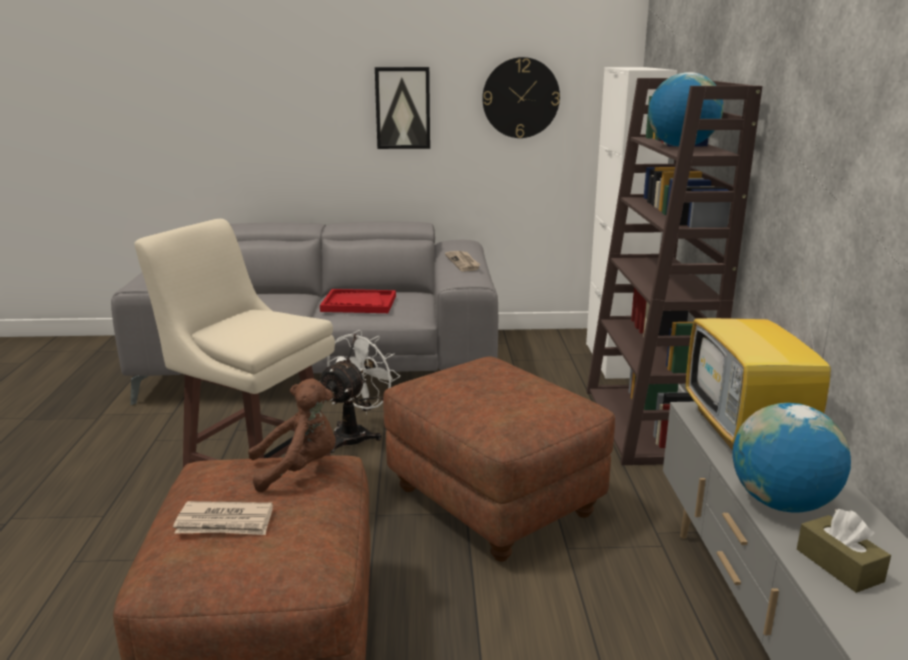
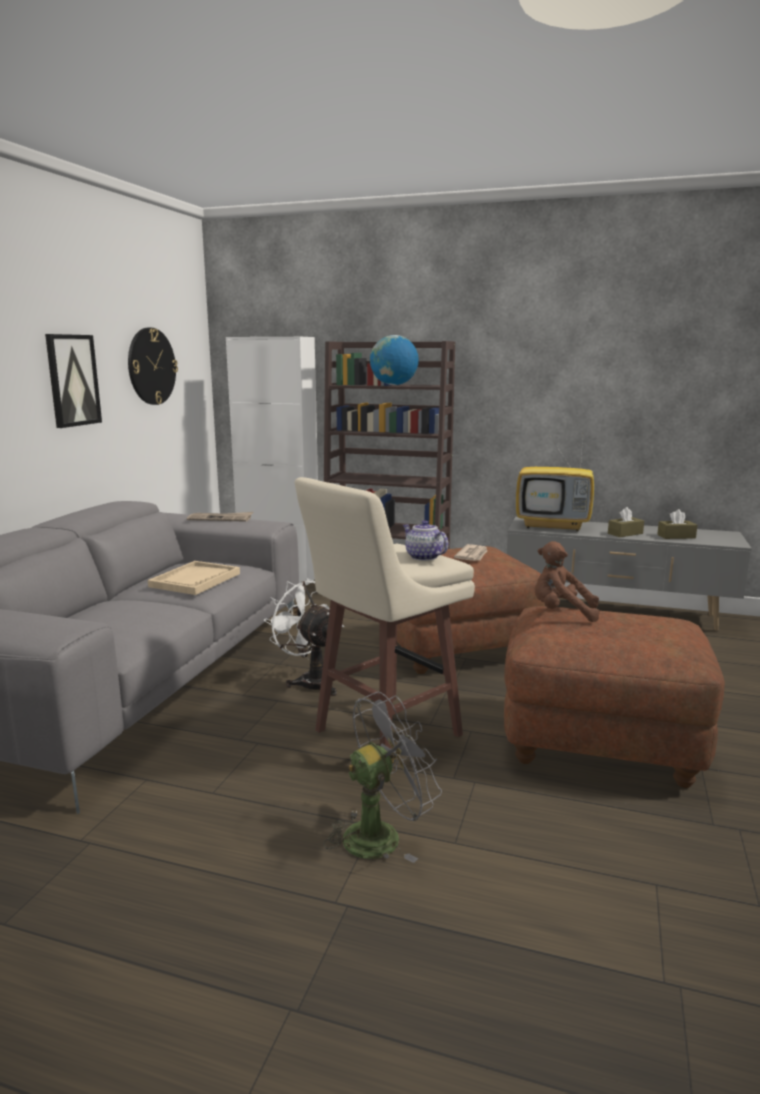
camera: 70 degrees left, 5 degrees down
newspaper [173,501,273,535] -> newspaper moved to [454,544,488,561]
brown plush toy [248,379,336,492] -> brown plush toy turned 75 degrees counterclockwise [535,541,600,622]
red tray [320,289,396,313] -> beige tray [148,561,240,595]
globe [732,403,851,513] -> brown tissue box [608,507,644,537]
none -> grey fan [323,692,442,863]
none -> teapot [403,520,448,561]

